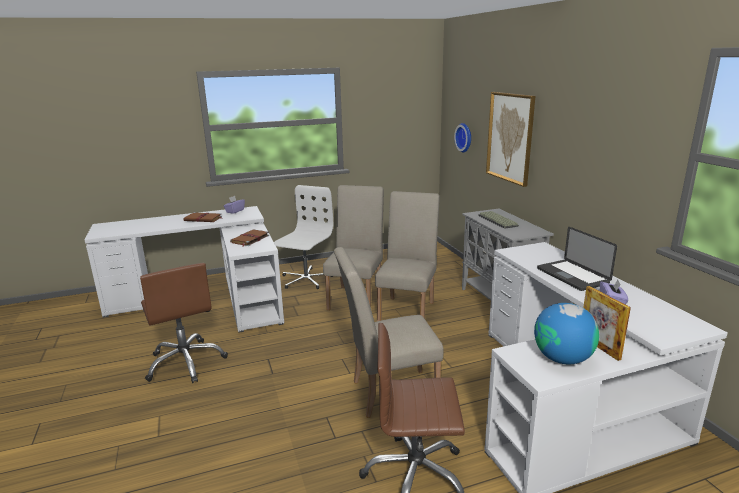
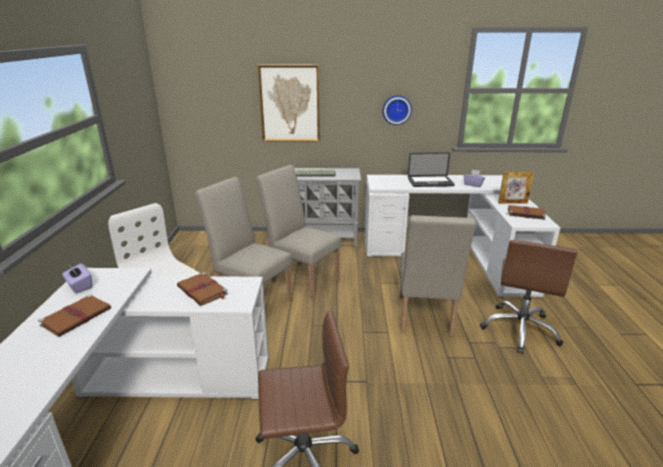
camera: 70 degrees left, 5 degrees up
wall clock [454,123,471,152] -> wall clock moved to [383,95,412,125]
globe [534,303,599,364] -> brown book [506,205,546,220]

